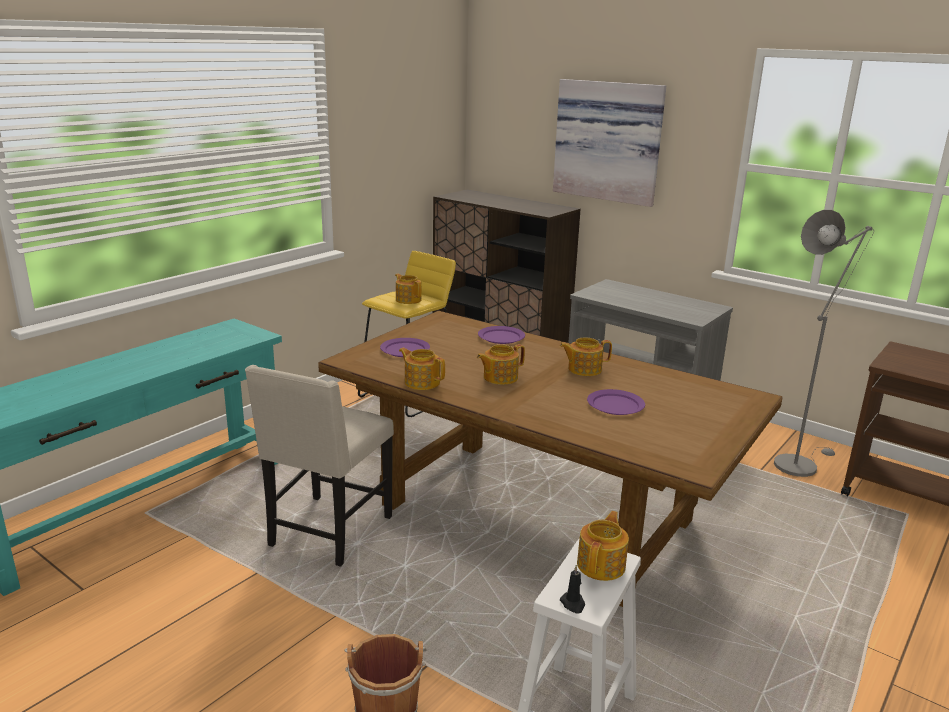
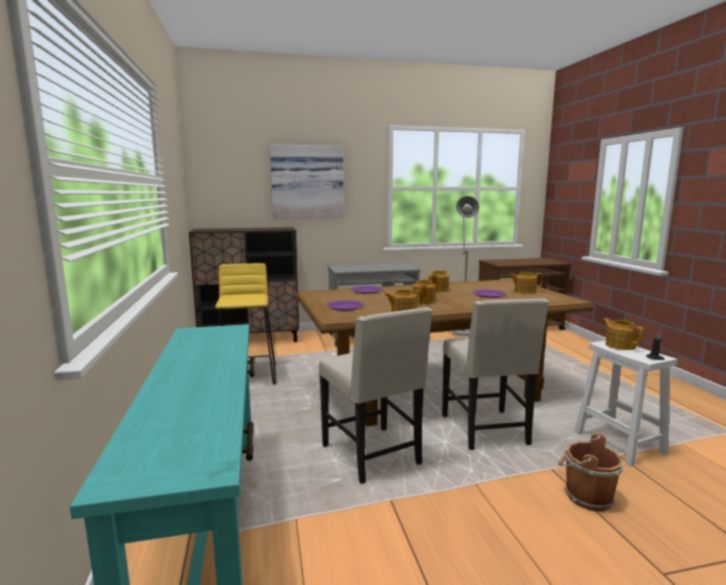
camera: 50 degrees left, 10 degrees down
teapot [395,274,422,304] -> teapot moved to [509,272,543,294]
none -> beige chair [442,299,549,450]

